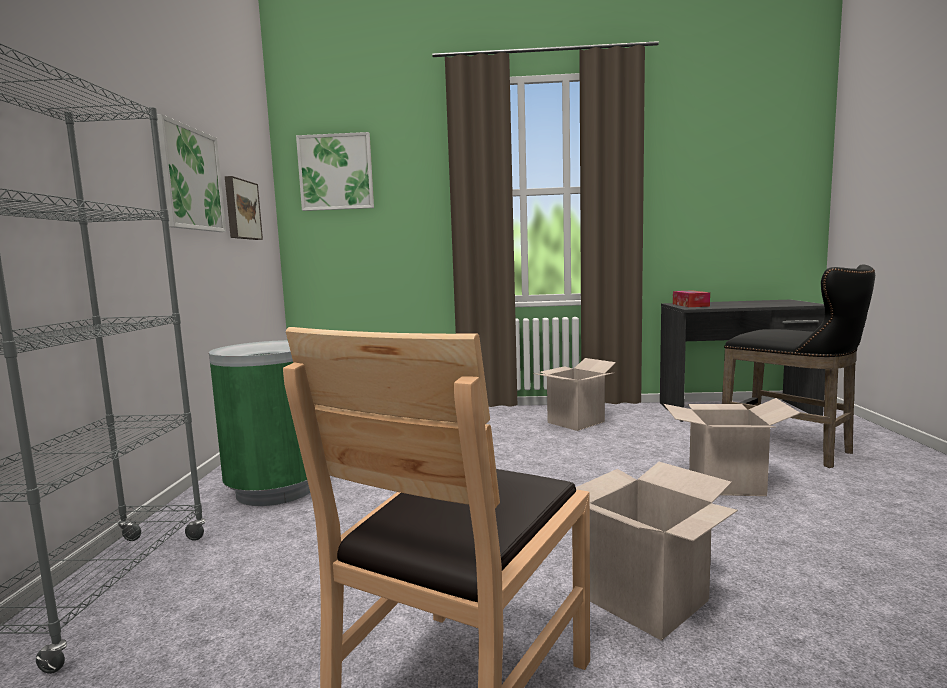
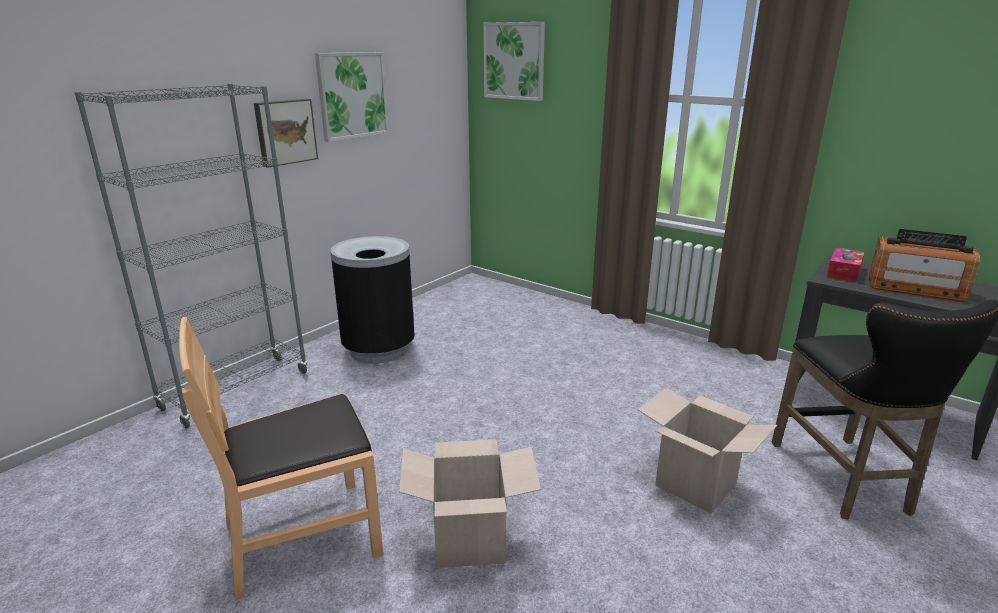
camera: 35 degrees right, 15 degrees up
green trash can [209,340,310,506] -> black trash can [330,236,415,364]
picture [225,176,263,240] -> picture moved to [254,99,318,168]
cardboard box [533,358,616,431] -> none
none -> radio [869,229,980,302]

